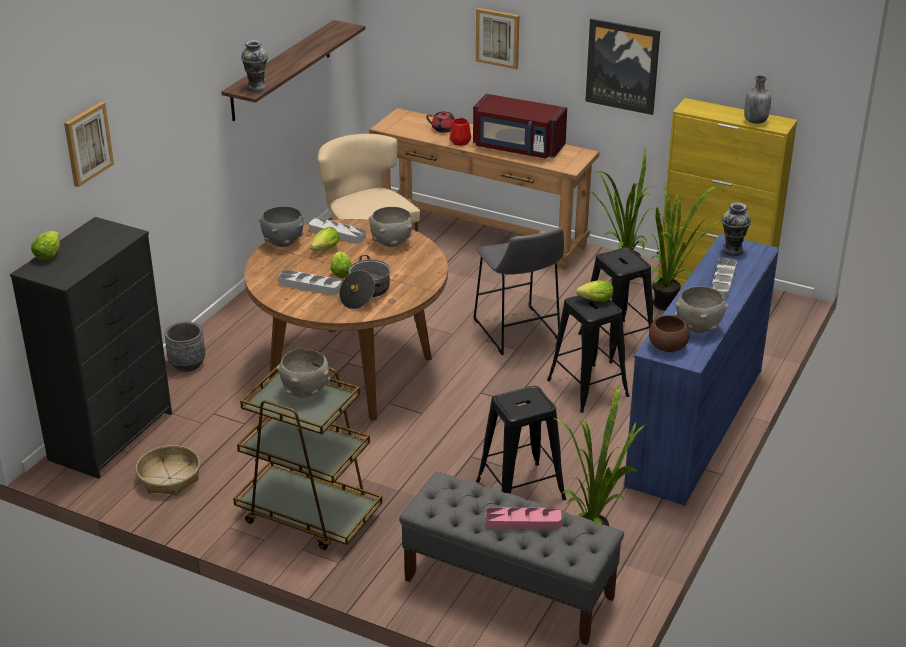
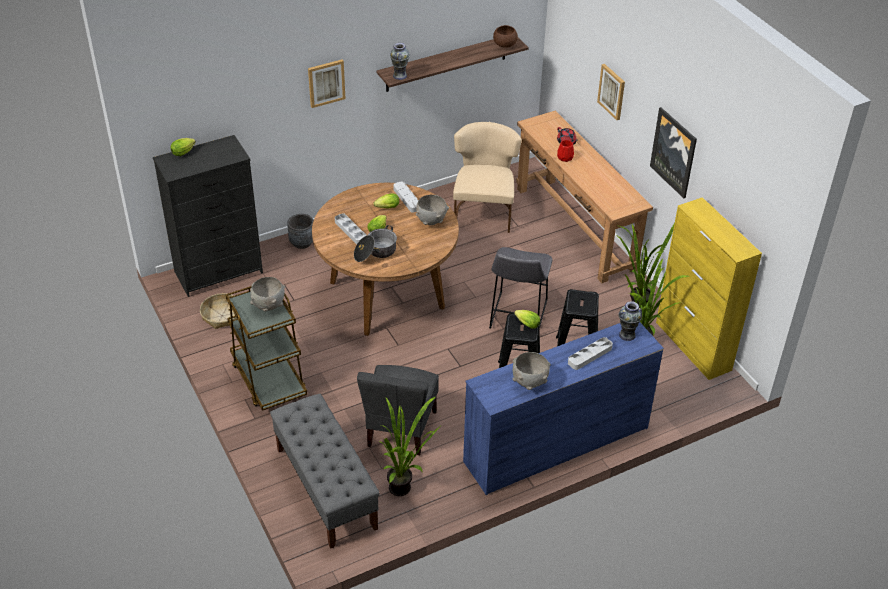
camera: 35 degrees right, 10 degrees up
picture [64,102,114,187] -> picture moved to [308,60,346,108]
grey bowl [259,207,304,247] -> none
red microwave [473,94,567,159] -> none
black stool [476,386,566,500] -> grey chair [357,365,439,455]
pink tray [486,507,561,529] -> none
brown bowl [649,315,690,352] -> brown bowl moved to [493,25,518,48]
grey bottle [744,76,771,124] -> none

